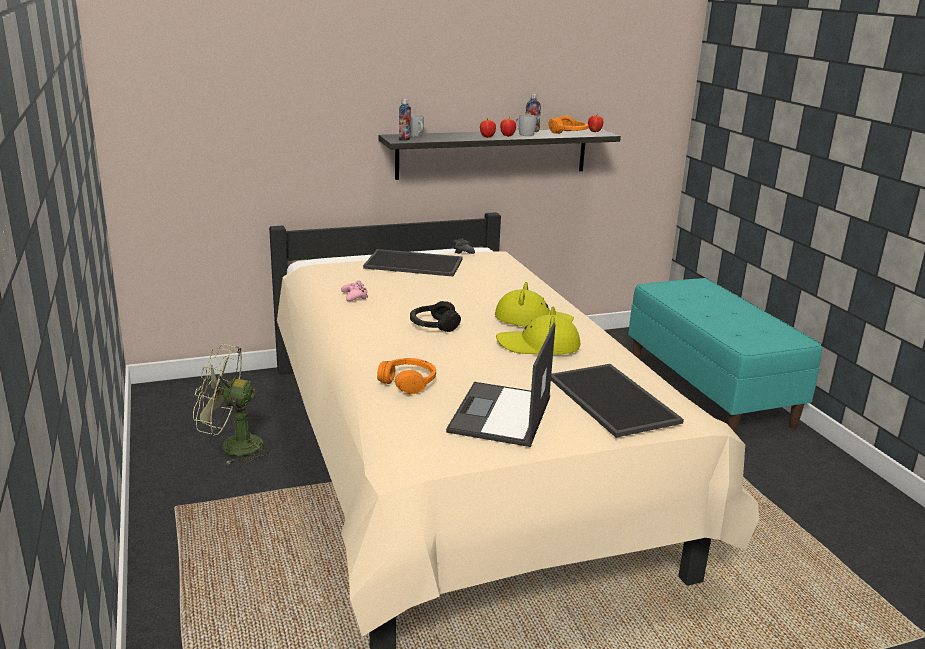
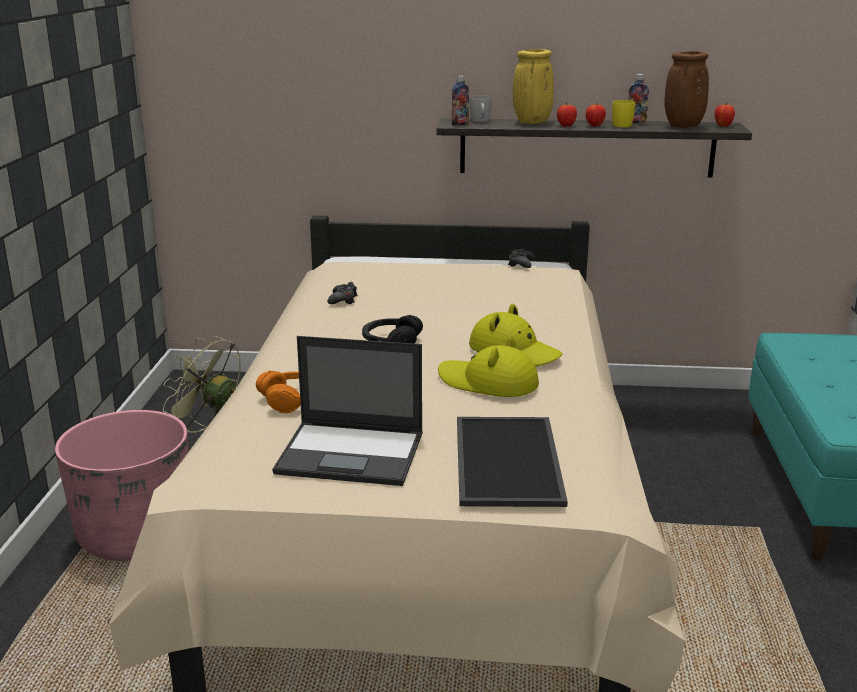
camera: 25 degrees right, 0 degrees up
pink game controller [341,280,368,301] -> black game controller [327,282,358,304]
tray [363,249,463,277] -> none
laptop [446,323,555,447] -> laptop turned 120 degrees counterclockwise [272,336,423,486]
white mug [515,114,537,136] -> yellow mug [612,100,635,127]
orange headphones [548,115,588,134] -> brown vase [664,51,709,128]
none -> pink planter [55,410,188,561]
none -> yellow vase [513,49,554,124]

